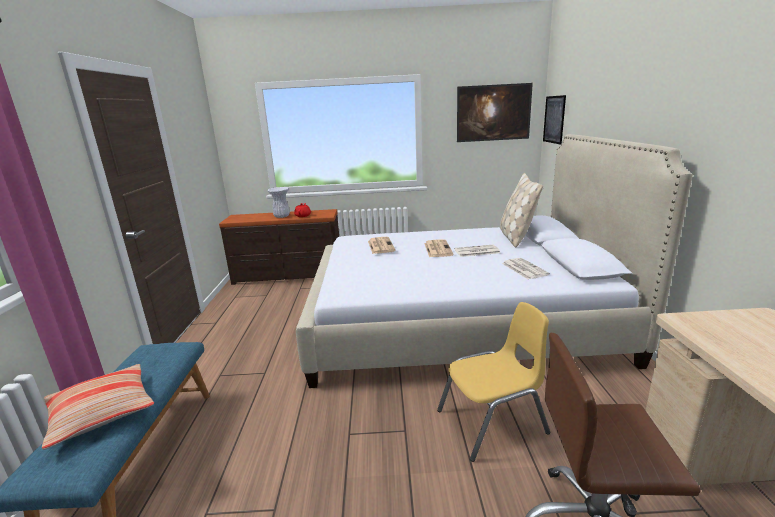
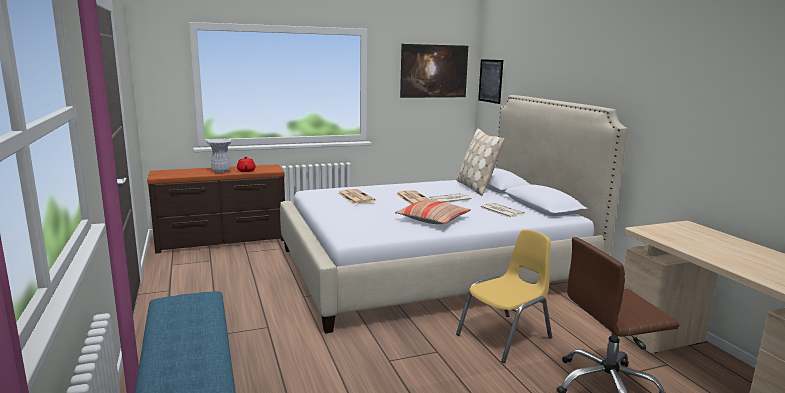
camera: 20 degrees left, 5 degrees down
pillow [42,364,154,450] -> pillow moved to [395,200,471,224]

